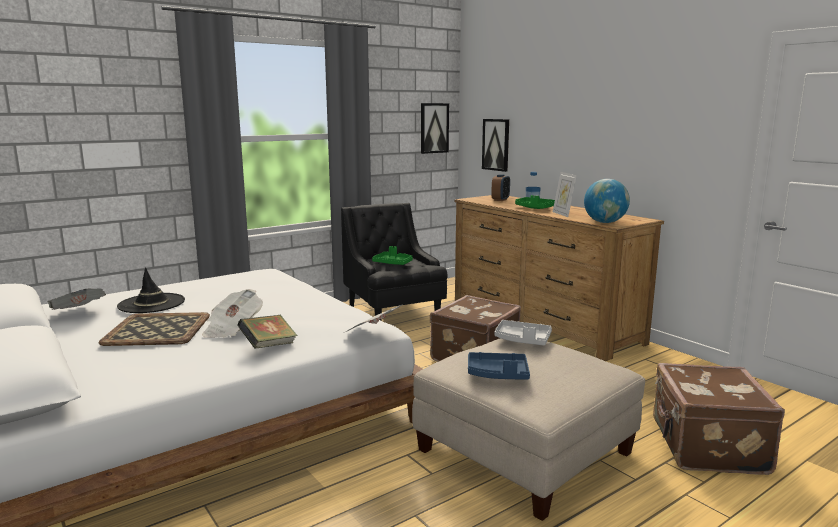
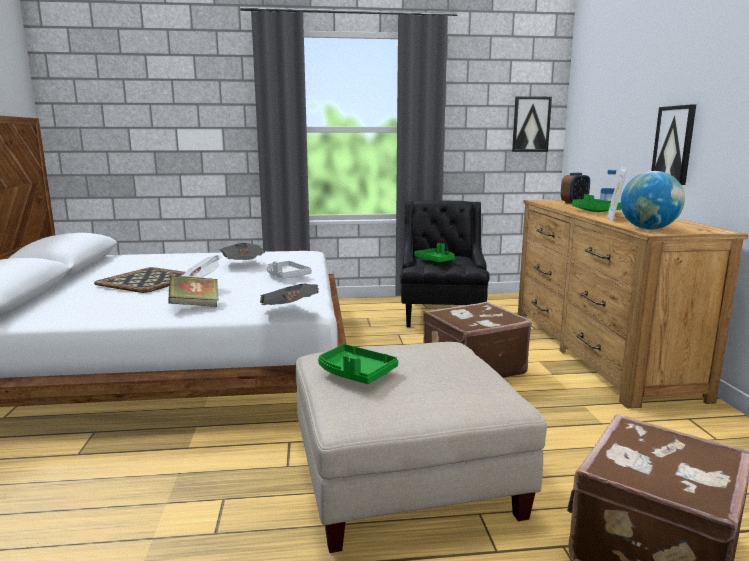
camera: 30 degrees right, 0 degrees up
newspaper [47,289,106,310] -> newspaper moved to [220,243,265,260]
black hat [117,267,185,313] -> none
blue tray [468,352,530,380] -> green tray [318,344,398,384]
picture [482,119,509,172] -> picture moved to [651,104,696,185]
grey tray [495,320,552,346] -> grey tray moved to [266,261,312,279]

